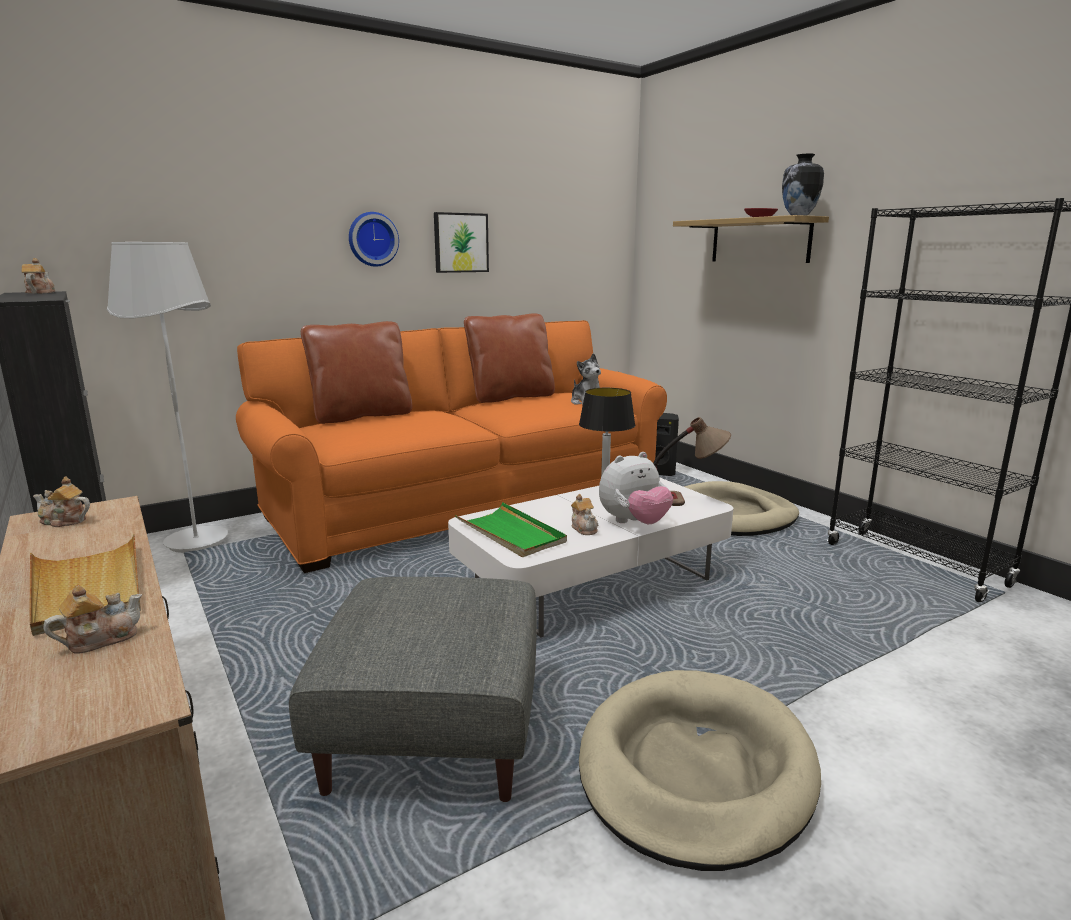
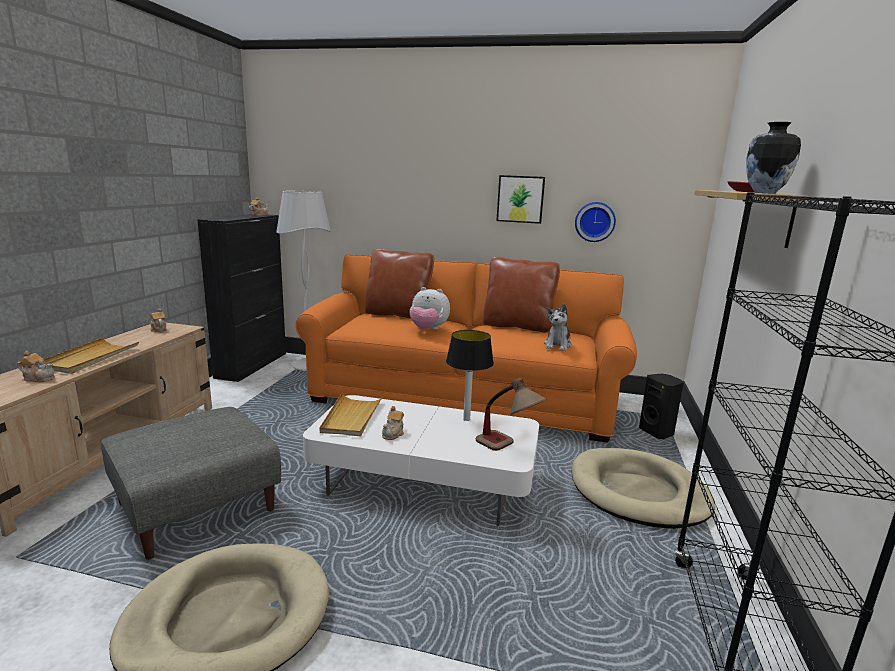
camera: 45 degrees right, 0 degrees up
wall clock [349,212,399,267] -> wall clock moved to [575,202,616,242]
green tray [455,502,567,557] -> beige tray [320,393,383,436]
plush toy [599,452,673,524] -> plush toy moved to [410,287,450,330]

